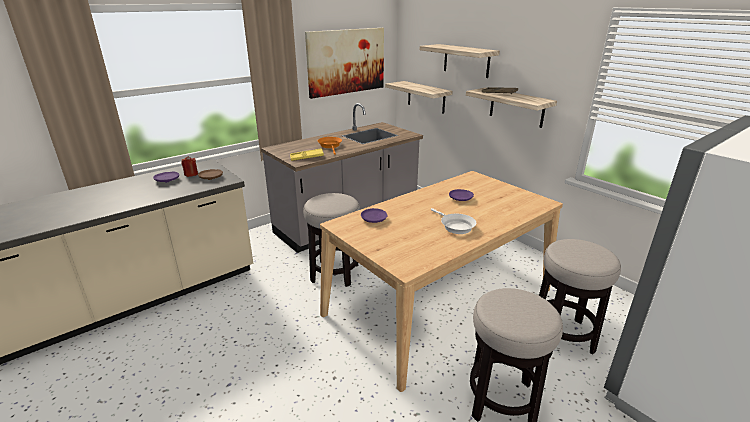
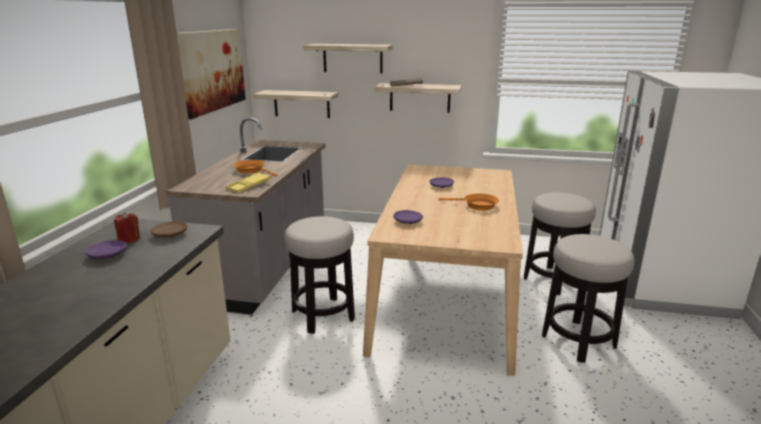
camera: 40 degrees left, 5 degrees down
white frying pan [431,208,476,234] -> orange frying pan [438,193,499,211]

